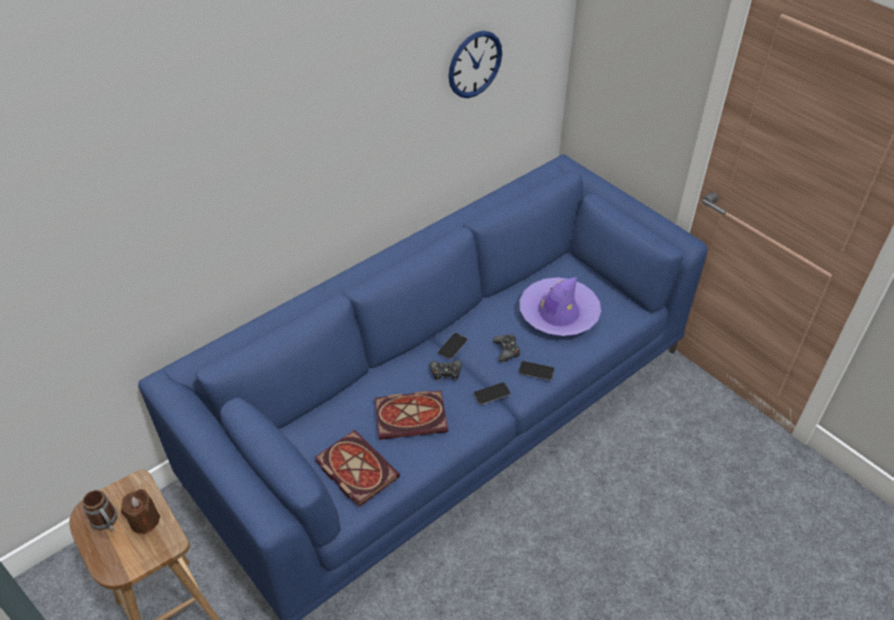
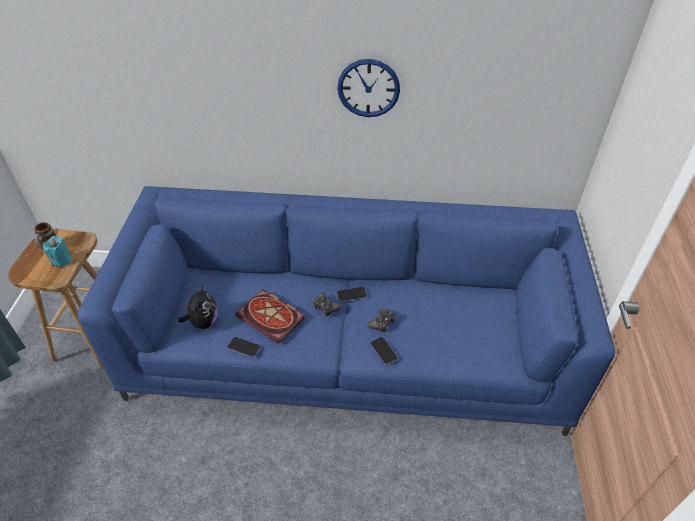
camera: 45 degrees right, 0 degrees up
brown candle [121,489,161,534] -> turquoise candle [43,236,72,267]
book [315,430,400,507] -> plush toy [178,285,218,329]
wall clock [448,31,502,98] -> wall clock moved to [337,59,400,117]
phone [473,383,510,405] -> phone moved to [227,337,260,357]
purple hat [519,277,601,336] -> none

